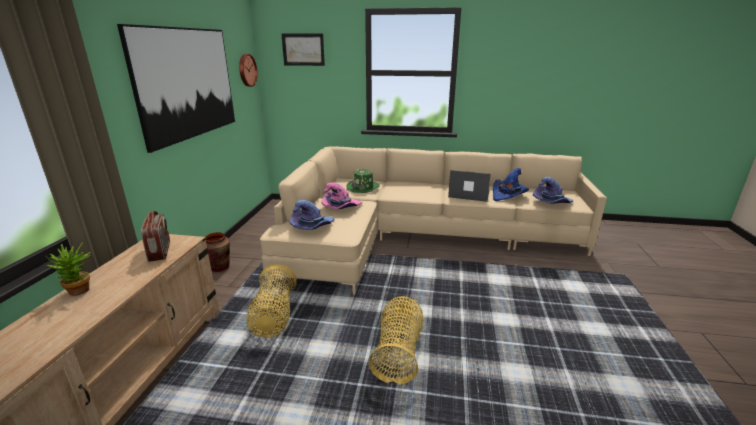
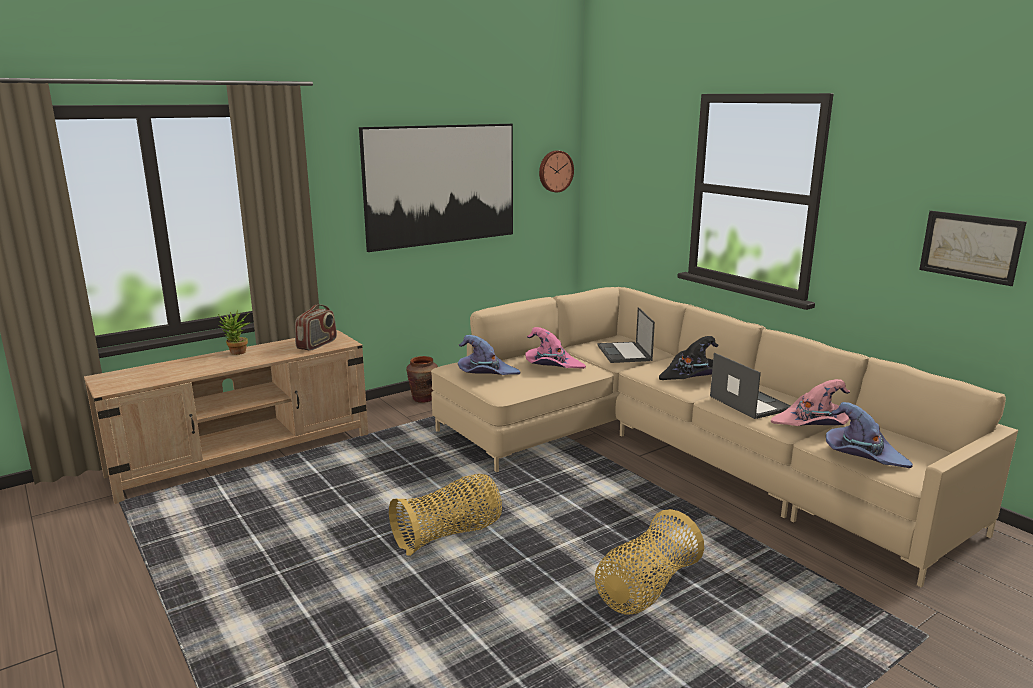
camera: 45 degrees right, 5 degrees down
basket [246,265,297,338] -> basket moved to [595,509,704,614]
picture [282,33,325,66] -> picture moved to [919,211,1027,286]
green hat [346,169,380,193] -> laptop [598,307,655,363]
blue hat [493,168,529,201] -> pink hat [771,379,850,426]
none -> black hat [659,336,718,380]

